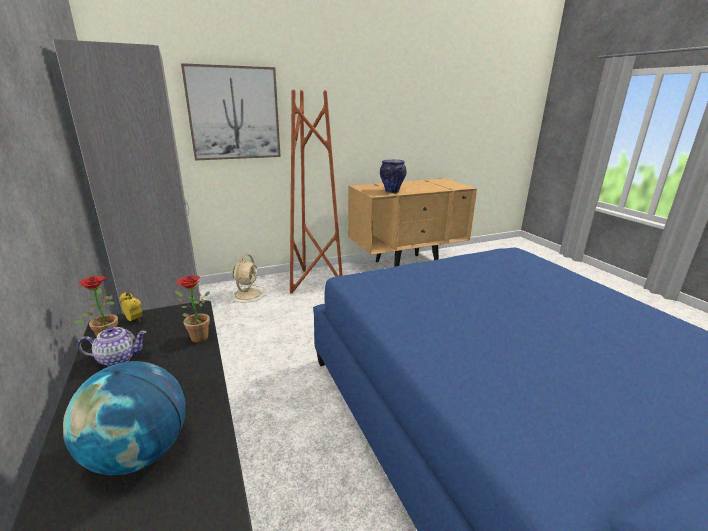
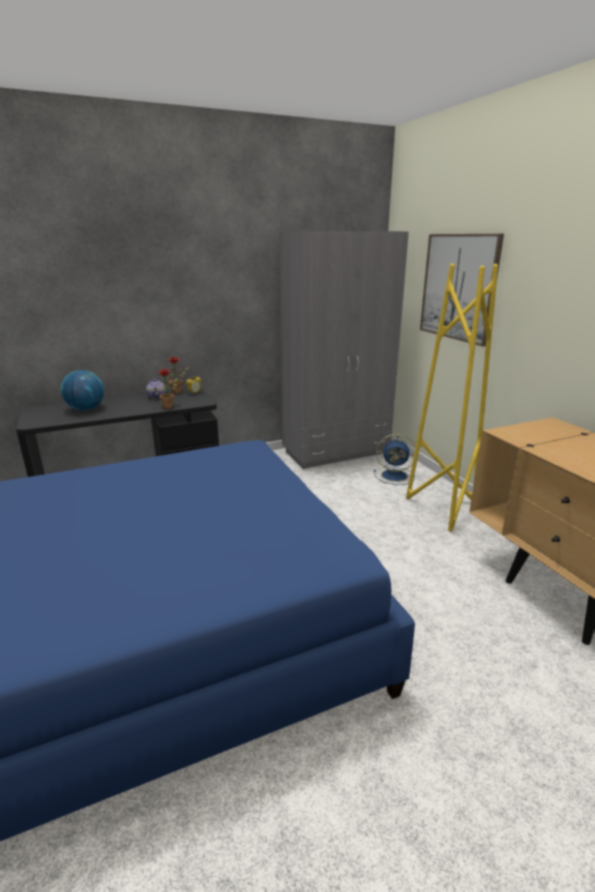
camera: 90 degrees right, 0 degrees up
beige fan [230,254,267,302] -> blue fan [374,434,416,485]
brown clothes rack [290,89,342,294] -> yellow clothes rack [406,263,498,532]
vase [380,159,406,193] -> none

